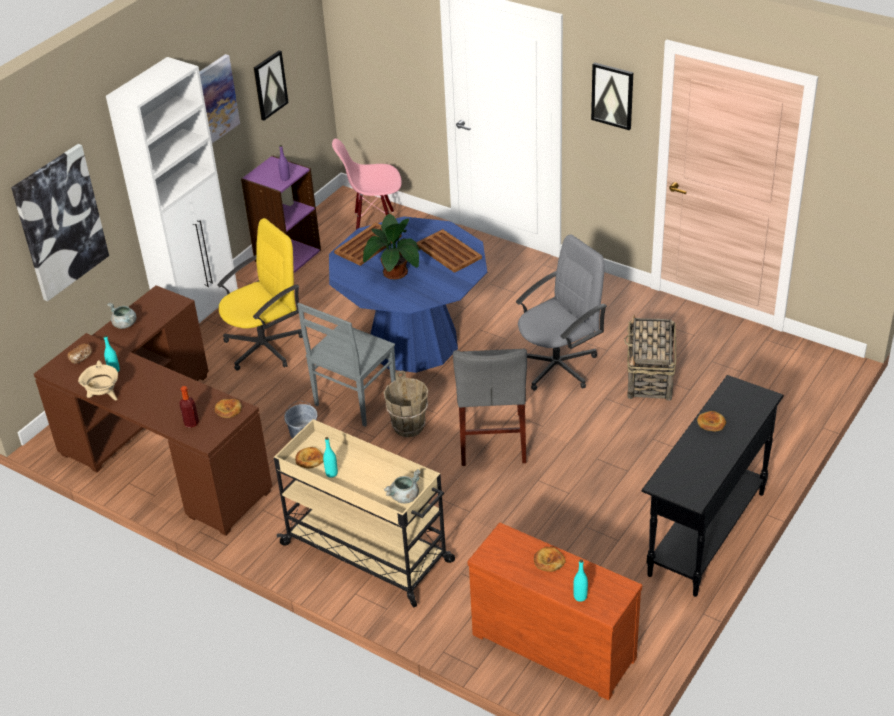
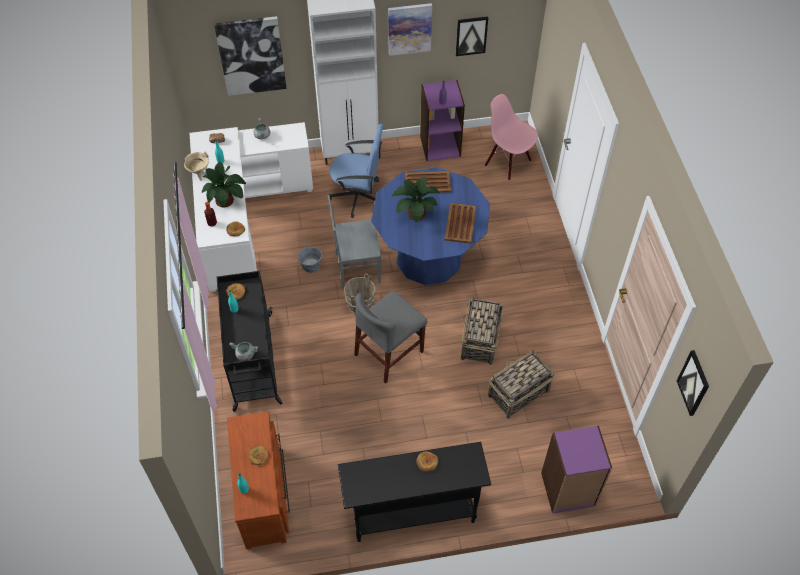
camera: 45 degrees right, 15 degrees up
brown desk [34,285,272,536] -> white desk [190,122,313,292]
yellow office chair [217,218,303,371] -> blue office chair [329,124,383,218]
beige cart [274,419,455,607] -> black cart [217,271,282,412]
grey office chair [516,234,607,391] -> basket [461,297,503,365]
picture [591,62,633,130] -> picture moved to [677,350,709,416]
none -> potted plant [202,162,246,208]
none -> purple bookcase [541,426,612,513]

